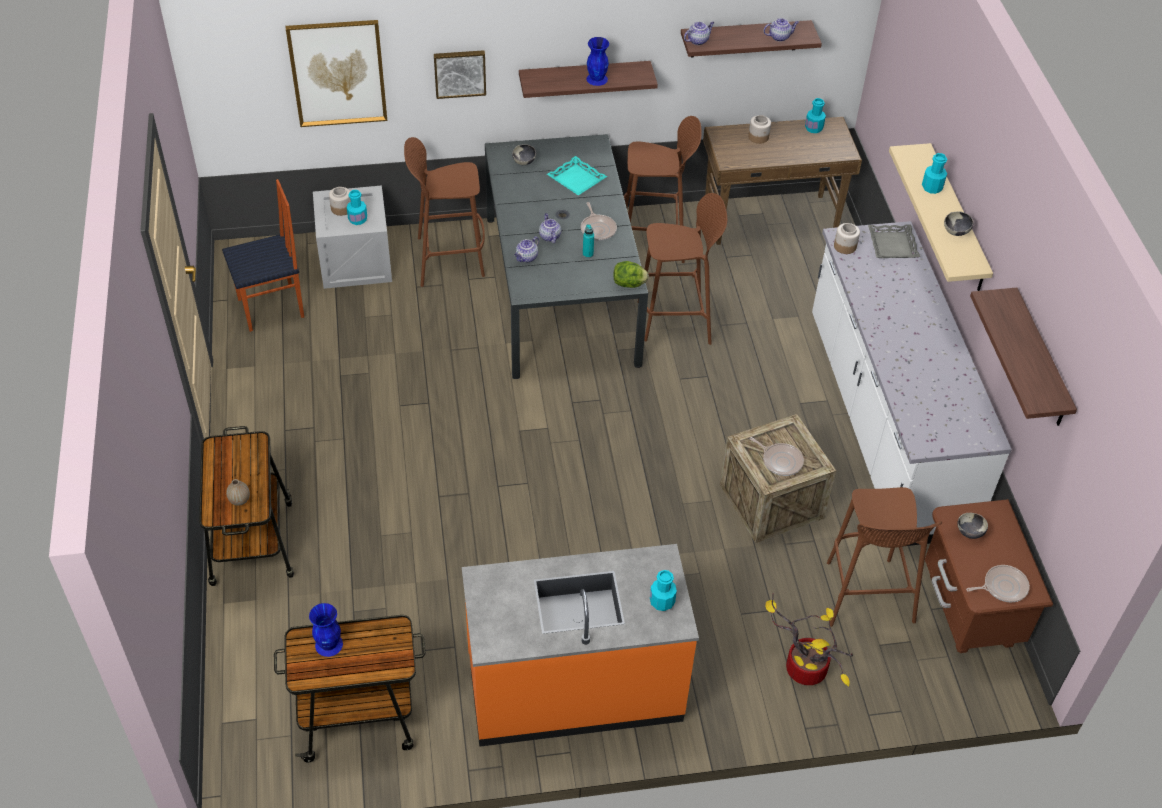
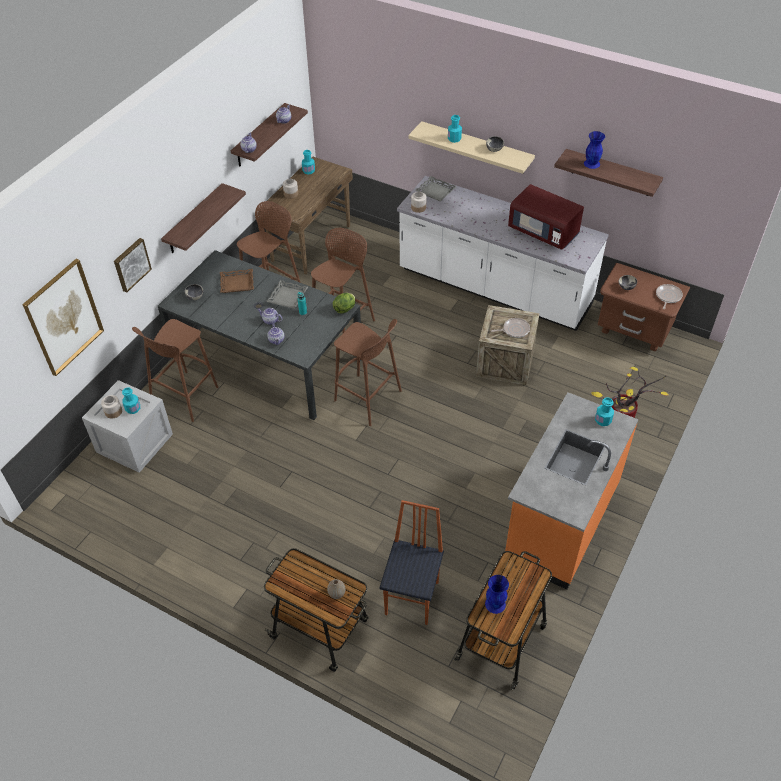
camera: 50 degrees left, 0 degrees up
chair [222,179,304,332] -> chair moved to [379,500,444,625]
turquoise tray [547,156,607,196] -> brown tray [220,269,254,293]
frying pan [581,202,617,241] -> grey tray [266,280,308,309]
blue vase [586,37,609,86] -> blue vase moved to [584,131,605,169]
brown stool [827,487,942,627] -> brown stool moved to [334,319,402,426]
none -> red microwave [508,184,584,250]

